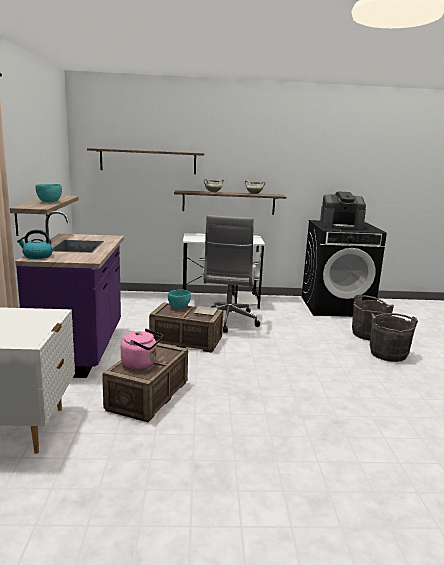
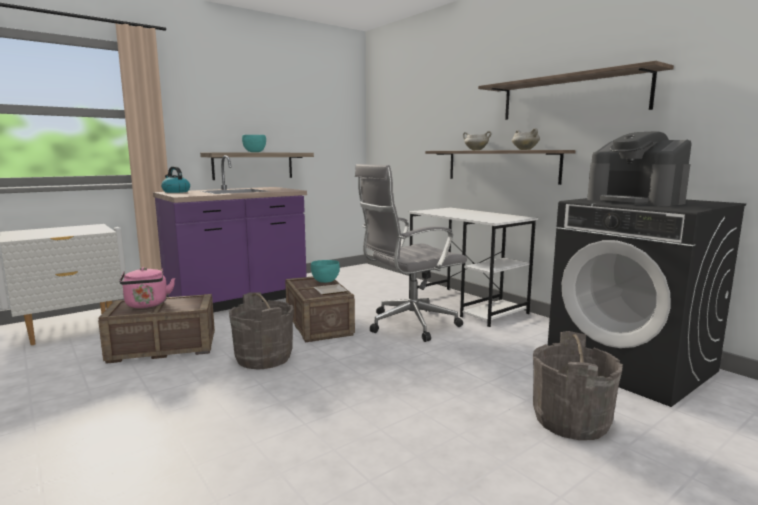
camera: 55 degrees right, 5 degrees down
shelf [87,148,204,174] -> shelf moved to [478,61,674,120]
grey bucket [370,313,418,362] -> grey bucket moved to [229,292,294,369]

